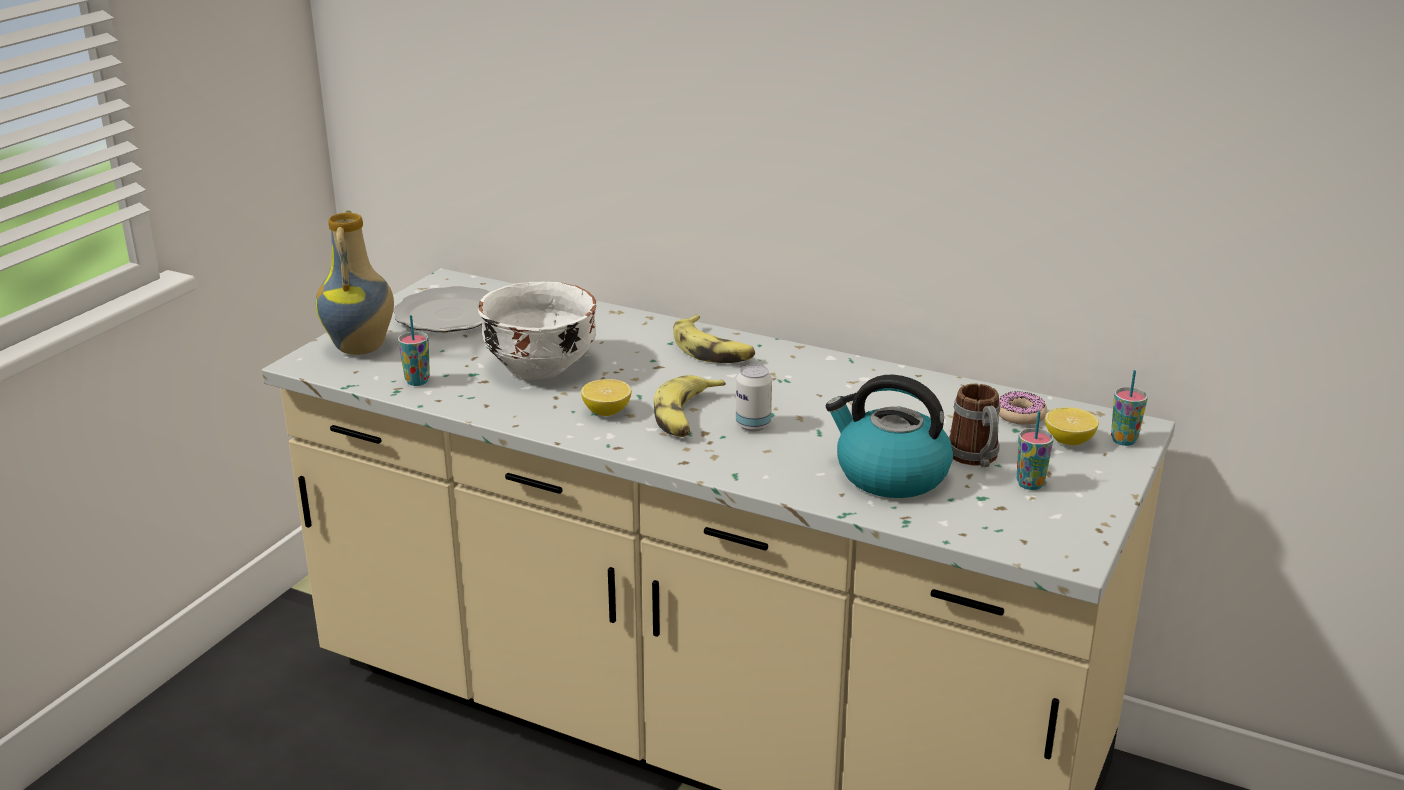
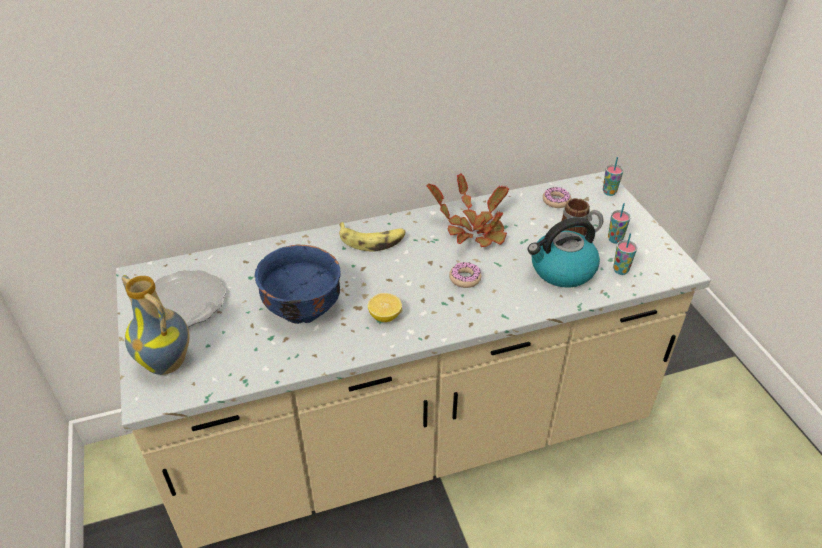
camera: 45 degrees left, 15 degrees up
cup [398,315,430,386] -> cup moved to [613,233,637,275]
white bowl [478,282,597,380] -> blue bowl [254,244,341,324]
banana [654,375,726,437] -> none
can [736,364,772,431] -> donut [449,262,481,288]
lemon [1045,407,1099,445] -> none
none -> potted plant [427,173,509,247]

